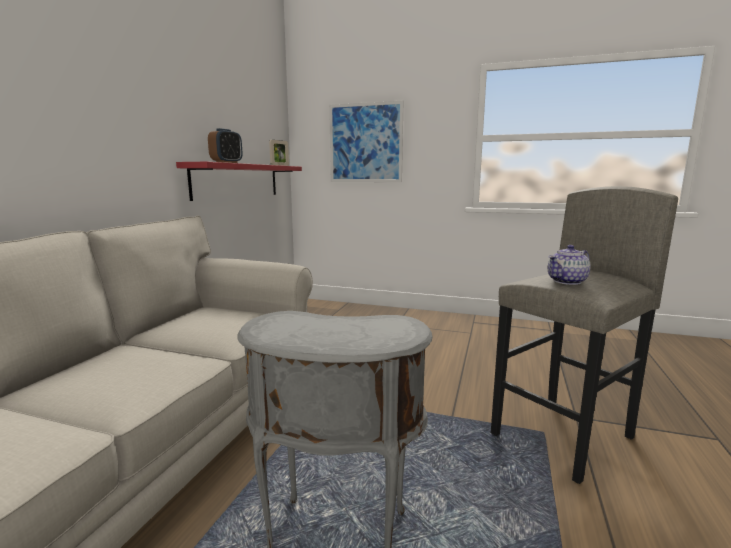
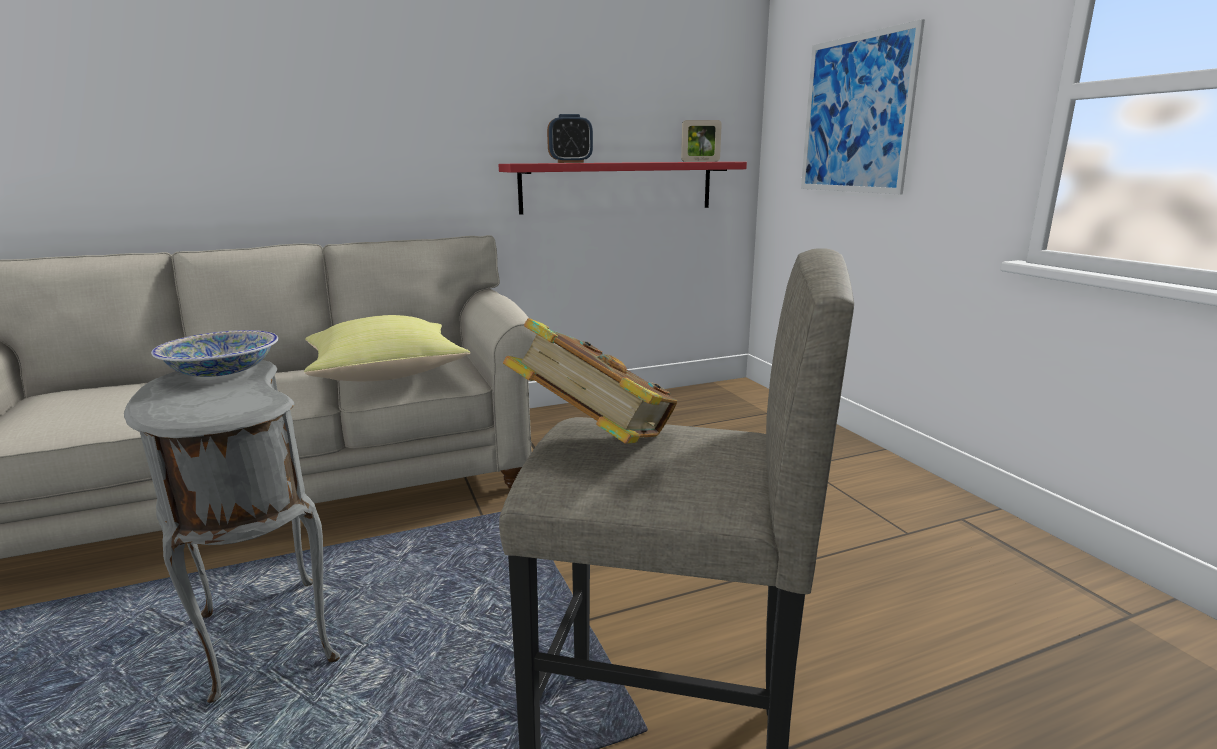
camera: 50 degrees right, 5 degrees up
teapot [548,245,591,285] -> book [503,318,677,444]
none -> bowl [151,330,278,377]
none -> yellow pillow [304,315,470,381]

